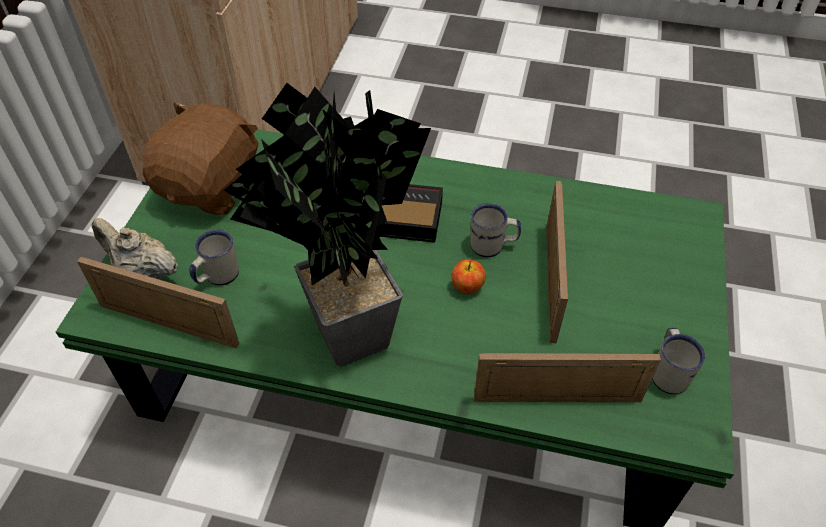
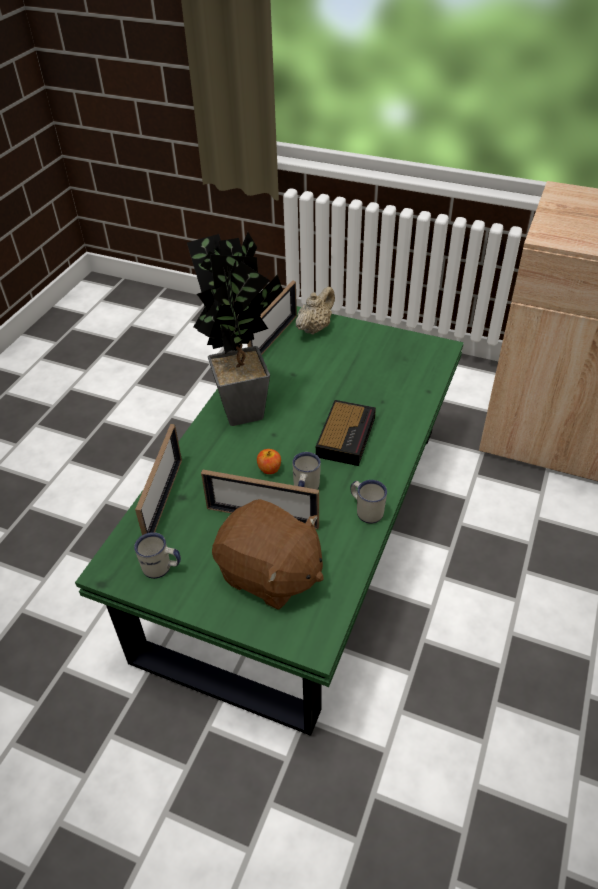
camera: 100 degrees right, 5 degrees down
brown plush toy [143,102,259,215] -> brown plush toy moved to [212,499,324,610]
white mug [189,229,239,286] -> white mug moved to [350,480,387,524]

